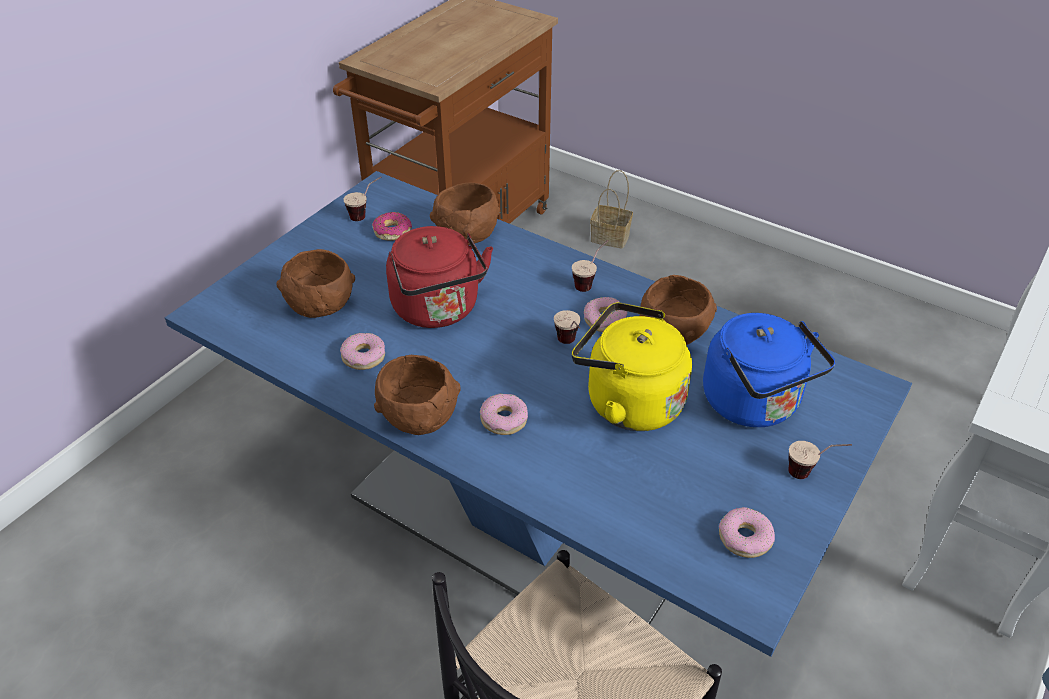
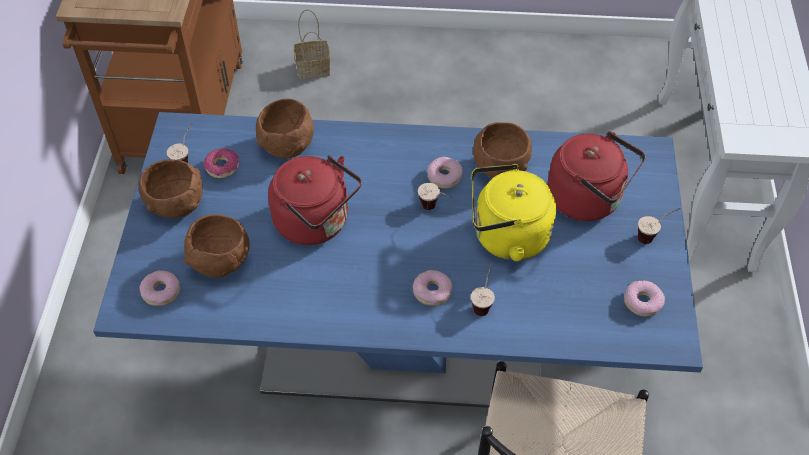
camera: 30 degrees left, 10 degrees up
donut [340,333,385,370] -> donut moved to [139,270,180,306]
brown bowl [374,355,461,435] -> brown bowl moved to [138,159,203,218]
cup [572,240,609,292] -> cup moved to [471,263,495,316]
blue kettle [703,313,835,427] -> red kettle [547,132,645,221]

